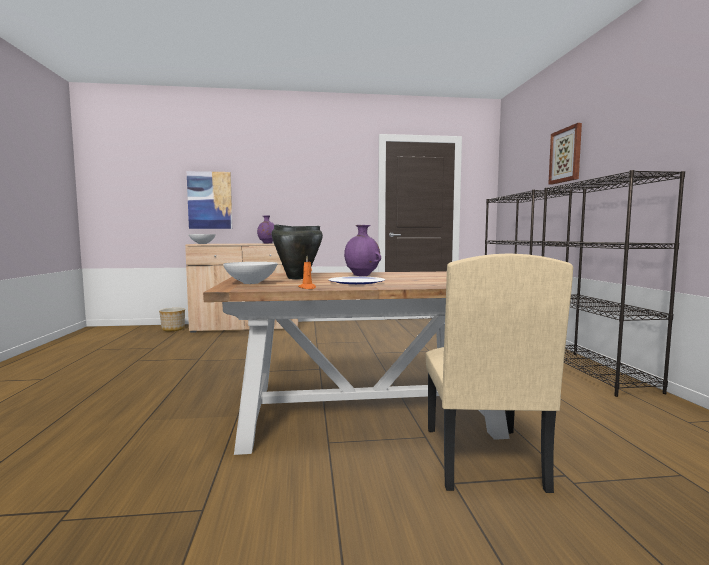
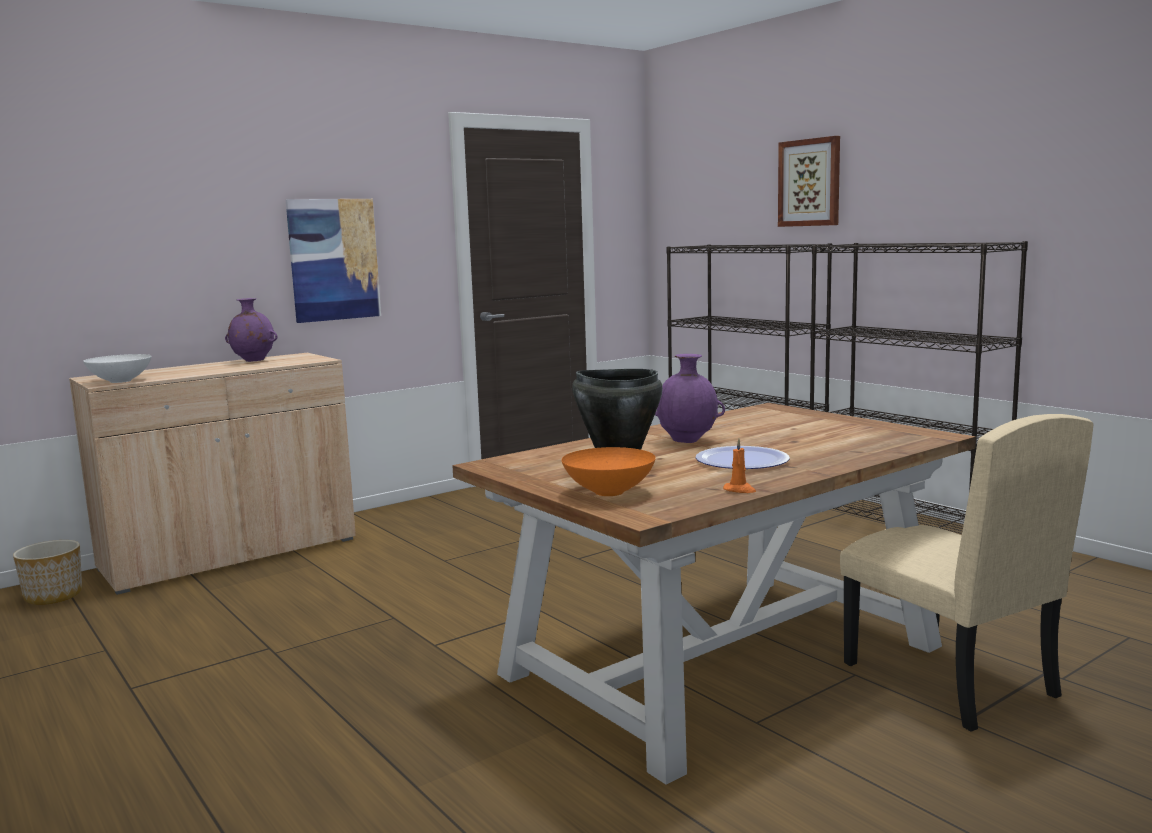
camera: 30 degrees left, 5 degrees up
picture [187,171,232,229] -> picture moved to [286,199,381,323]
white bowl [223,262,278,284] -> orange bowl [562,447,656,496]

